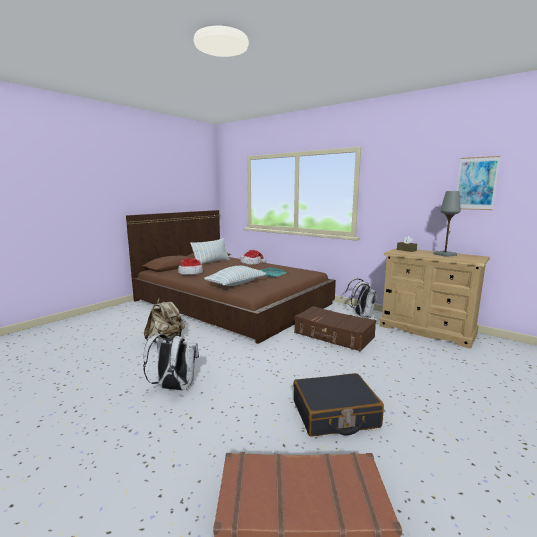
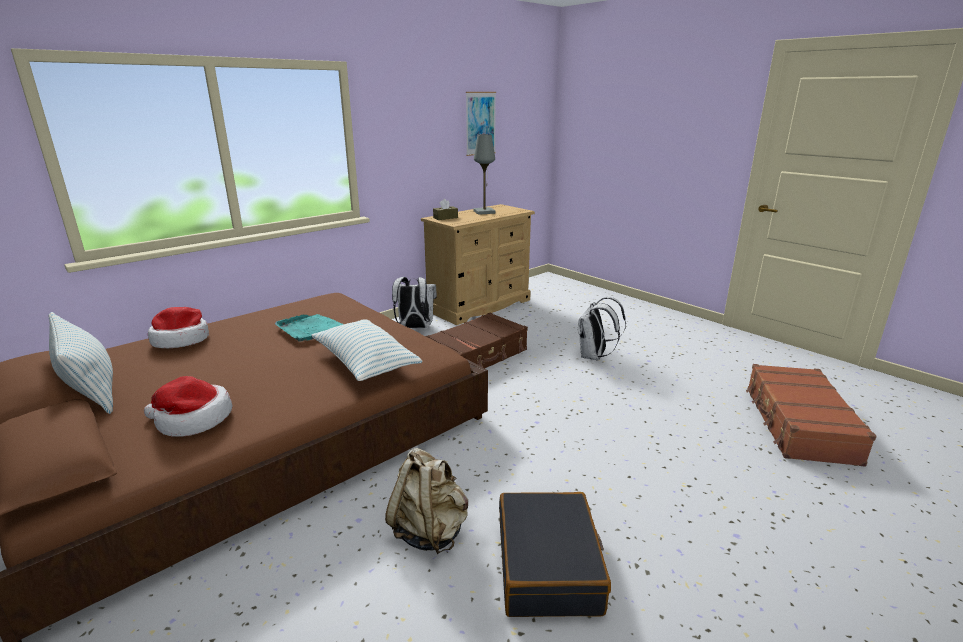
camera: 80 degrees left, 10 degrees up
white backpack [143,334,199,391] -> white backpack moved to [578,297,626,361]
black suitcase [293,373,384,437] -> black suitcase moved to [499,492,611,617]

